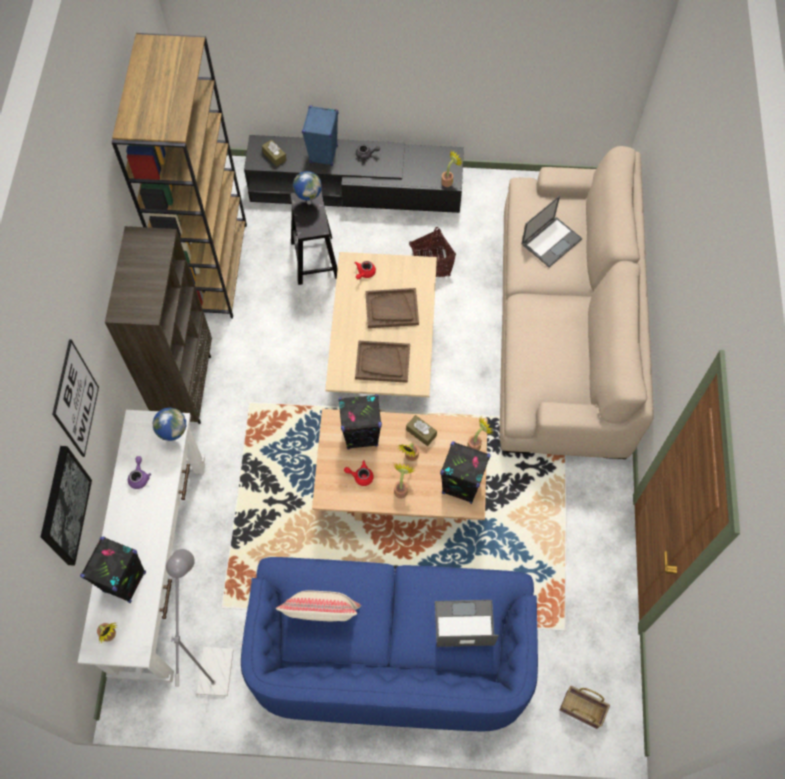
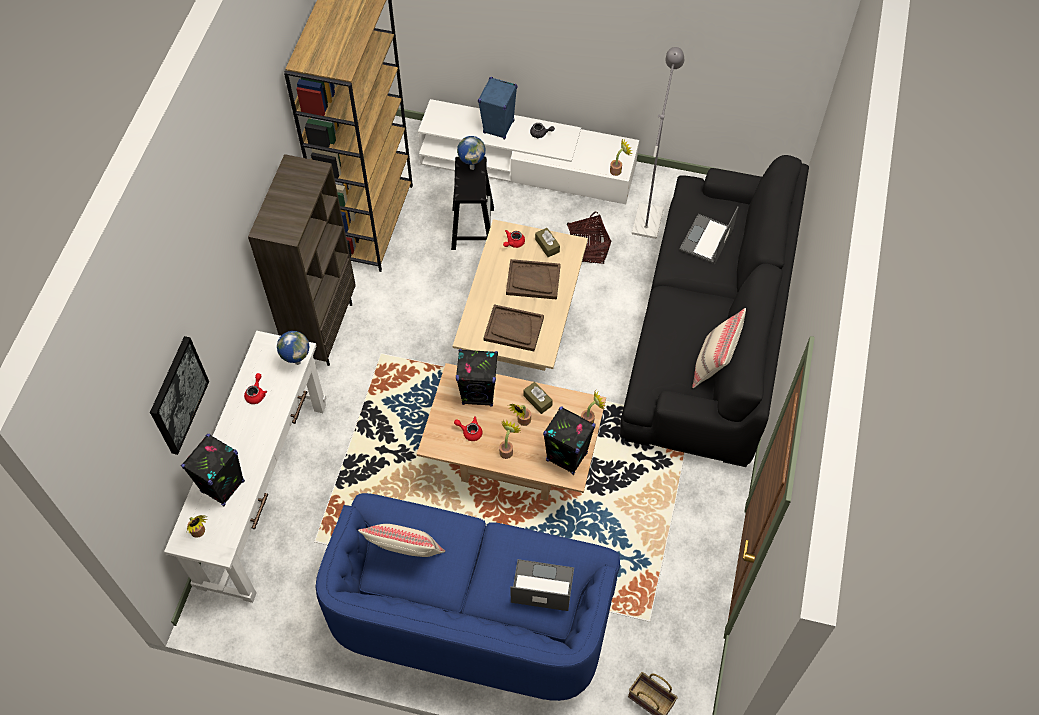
camera: 10 degrees right, 5 degrees down
picture [52,340,99,457] -> none
purple teapot [128,456,151,489] -> red teapot [244,373,267,404]
grey floor lamp [166,549,234,696] -> grey floor lamp moved to [632,47,684,239]
black tv stand [244,135,464,213] -> white tv stand [418,99,639,204]
brown tissue box [262,139,287,167] -> brown tissue box moved to [535,228,560,257]
beige sofa [500,146,654,459] -> black sofa [620,155,809,467]
laptop [522,196,582,267] -> laptop turned 150 degrees clockwise [679,207,739,264]
none -> beige pillow [692,308,746,388]

